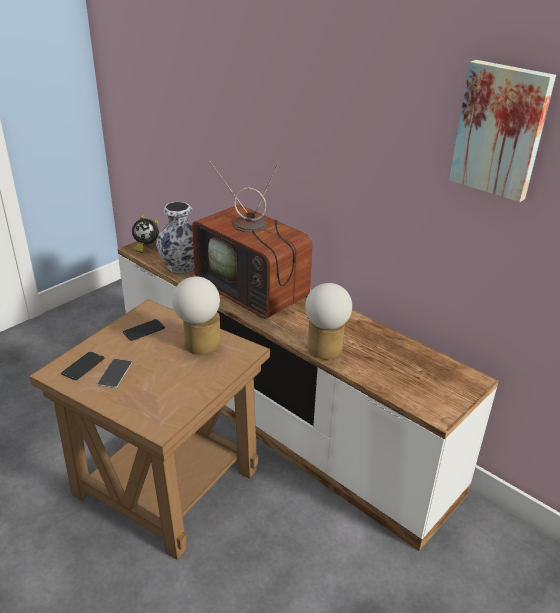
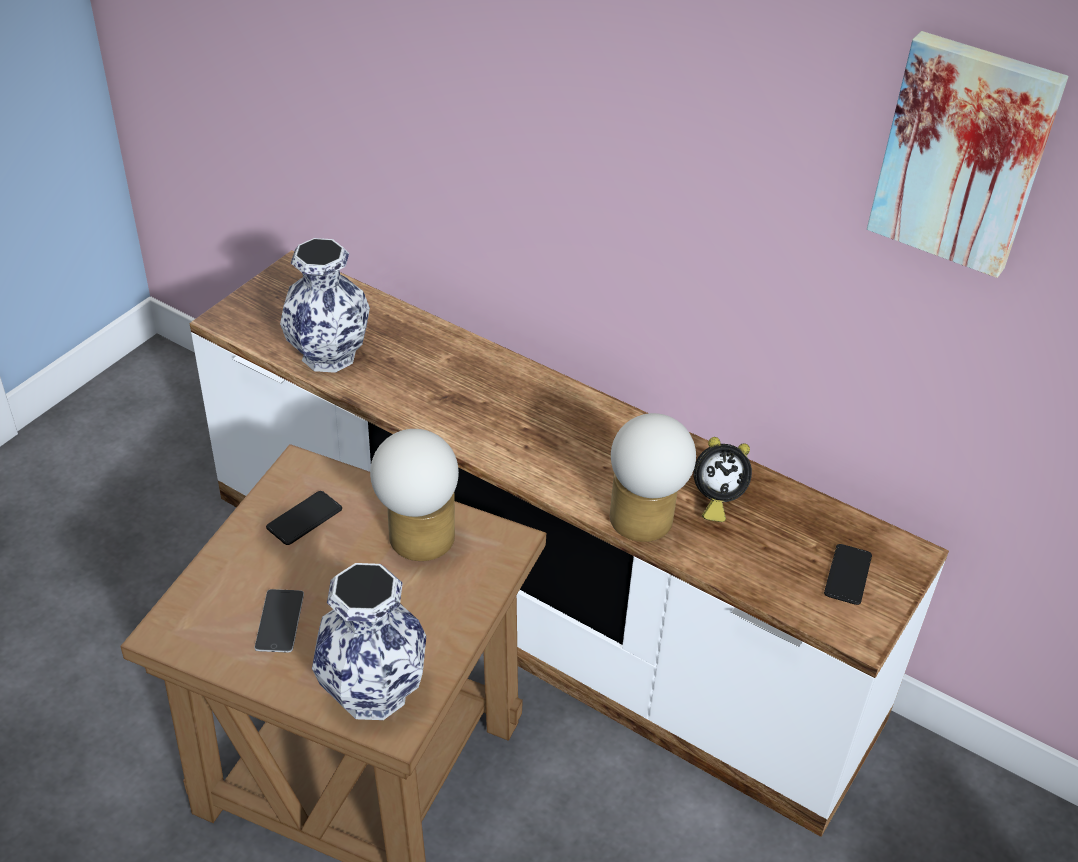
camera: 10 degrees left, 10 degrees up
phone [61,352,104,380] -> phone moved to [824,544,872,605]
alarm clock [132,215,159,253] -> alarm clock moved to [693,437,752,522]
television [192,161,313,321] -> none
none -> vase [312,563,426,720]

